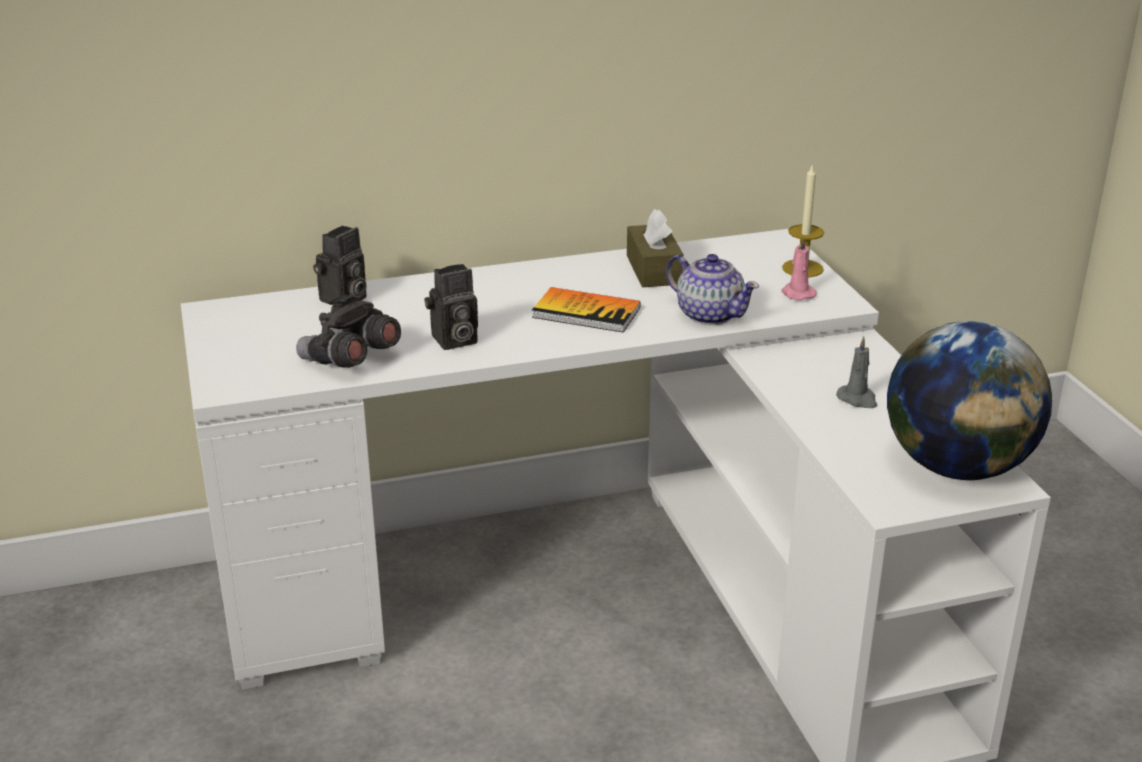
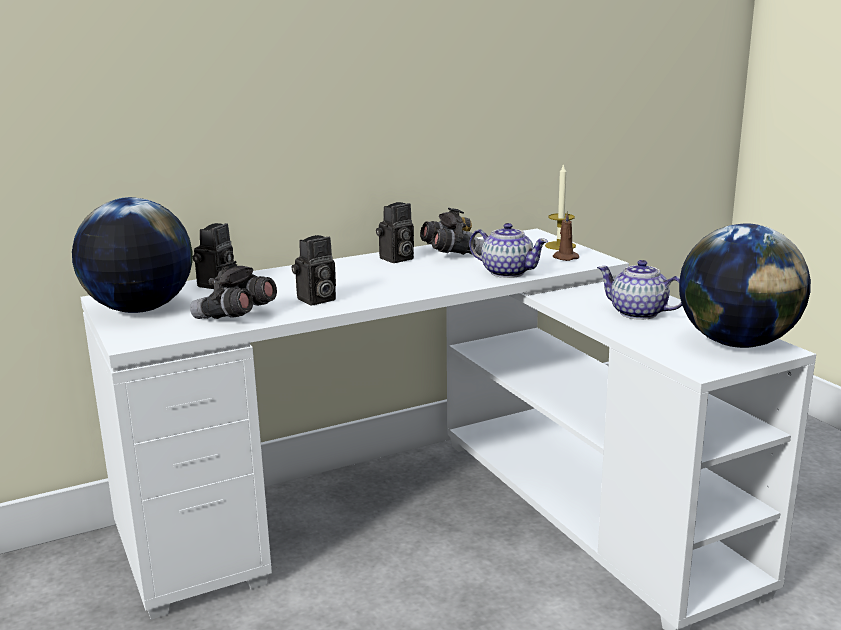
camera: 10 degrees left, 10 degrees down
book [532,287,641,333] -> none
brown tissue box [627,209,683,287] -> grey binoculars [420,208,484,256]
pink candle [781,235,817,301] -> brown candle [553,211,579,261]
grey candle [836,336,877,408] -> teapot [597,260,682,320]
none -> globe [72,197,192,313]
none -> camera [376,202,414,263]

